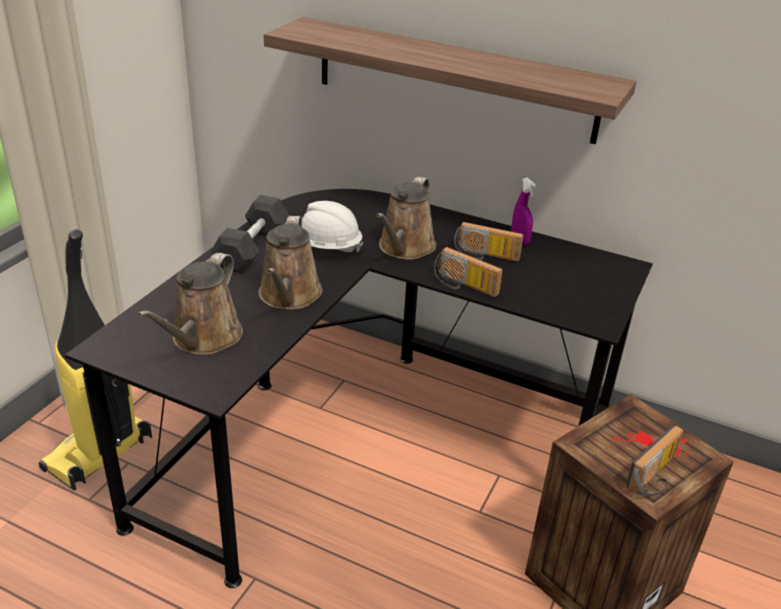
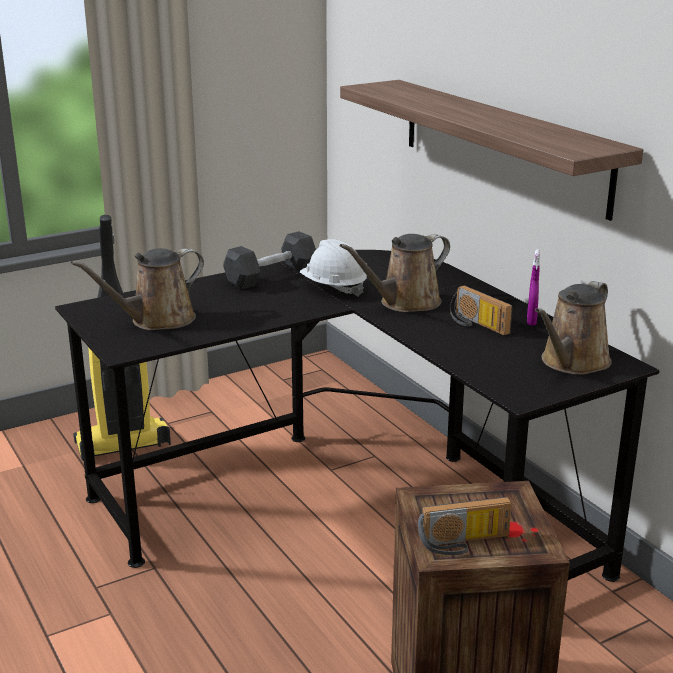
camera: 35 degrees right, 10 degrees down
brown watering can [259,216,323,310] -> brown watering can moved to [535,281,611,375]
radio [434,247,503,297] -> none

